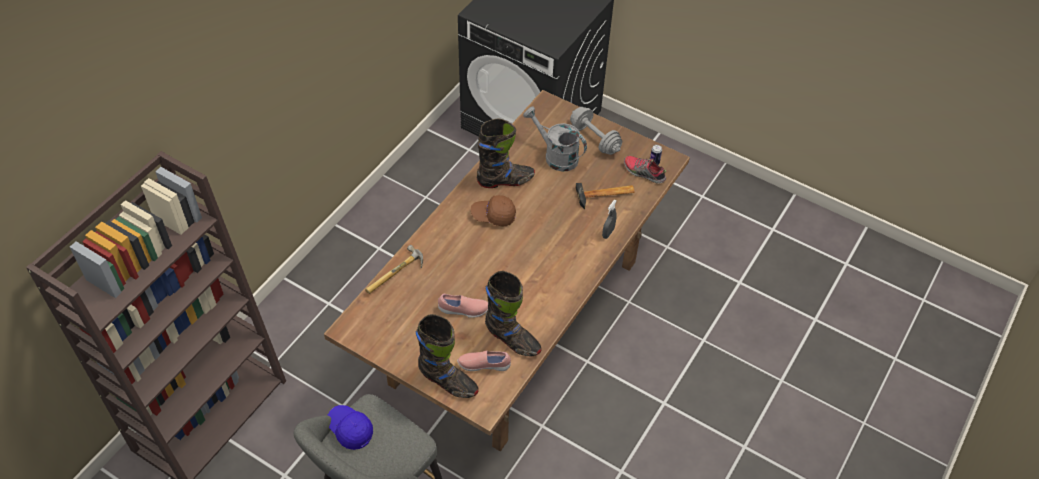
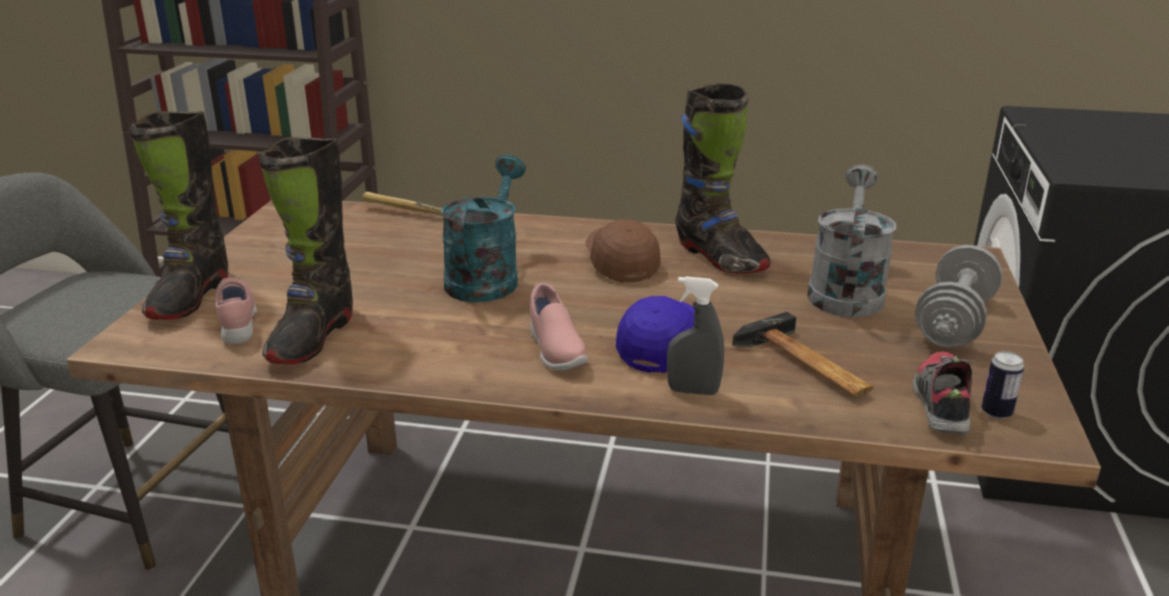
camera: 70 degrees right, 25 degrees down
blue cap [328,405,373,450] -> blue cap moved to [616,296,695,373]
pink shoe [438,294,488,318] -> pink shoe moved to [530,283,588,370]
none -> turquoise watering can [441,155,526,302]

